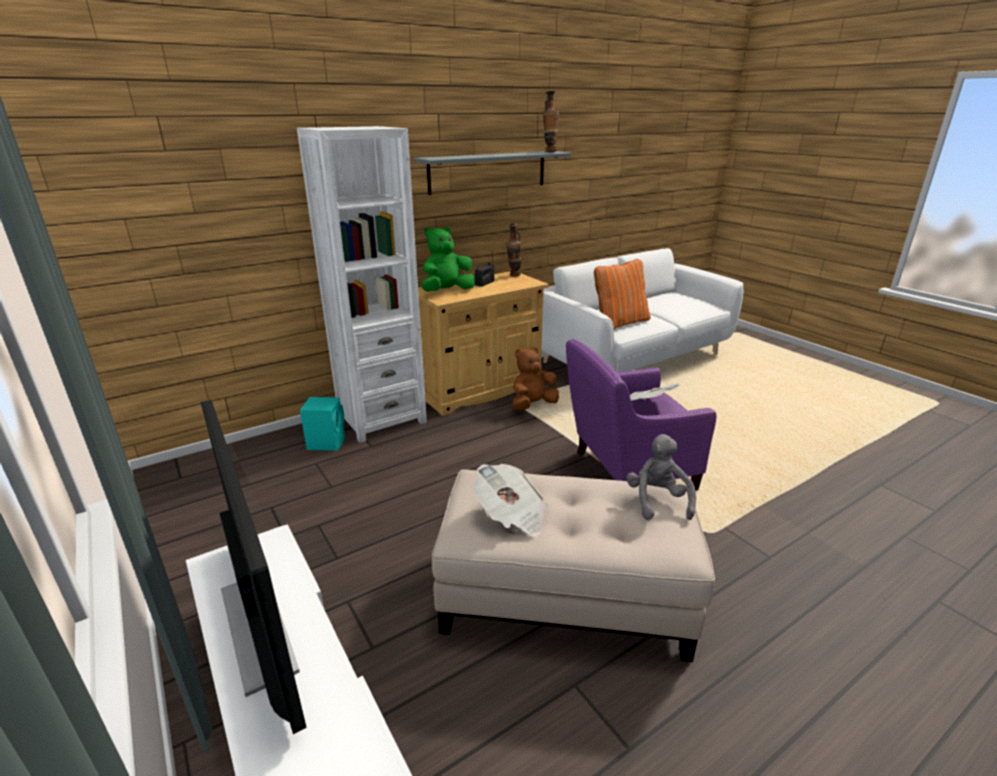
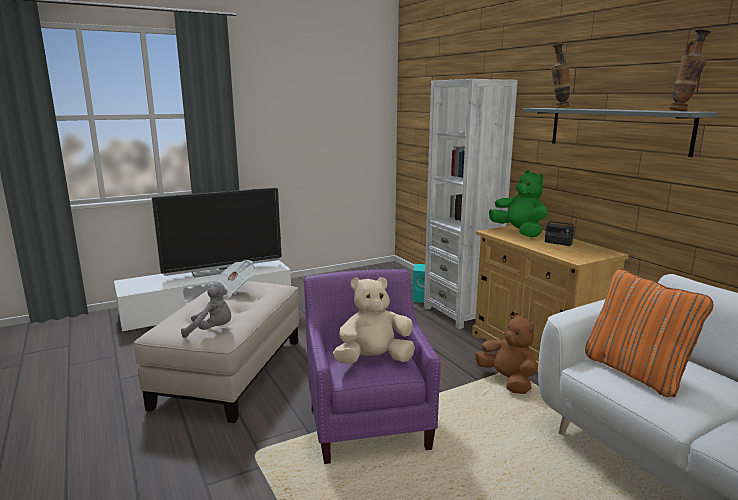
camera: 95 degrees right, 10 degrees down
vase [506,223,521,277] -> vase moved to [550,43,570,108]
newspaper [630,382,681,401] -> beige plush toy [333,277,415,364]

